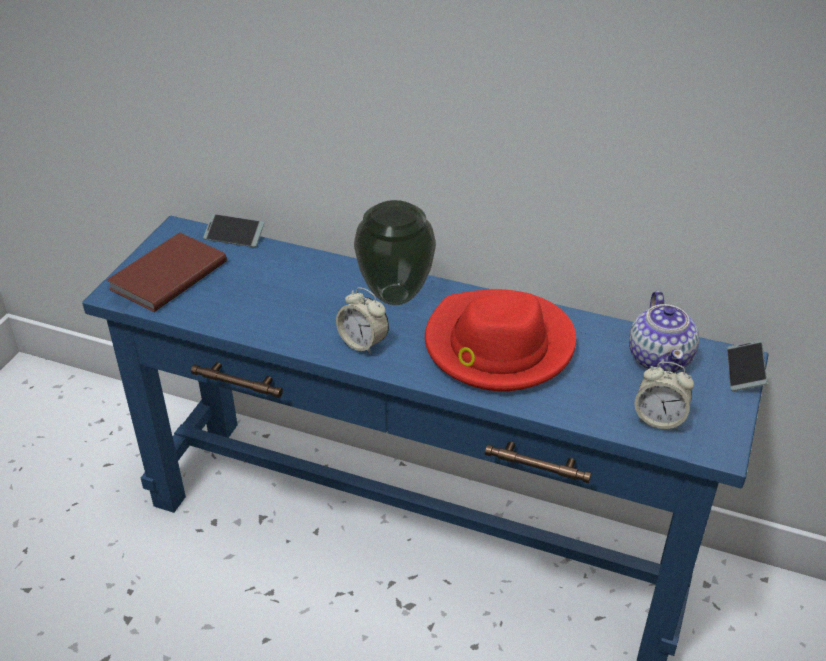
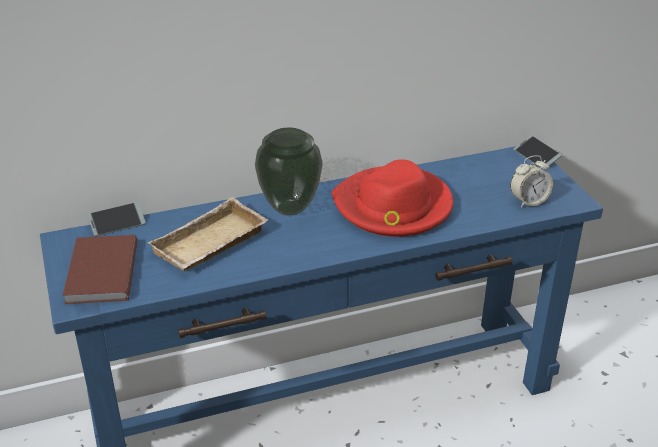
camera: 40 degrees left, 5 degrees down
alarm clock [336,287,389,355] -> none
teapot [629,291,699,373] -> none
none -> beige tray [147,197,268,271]

